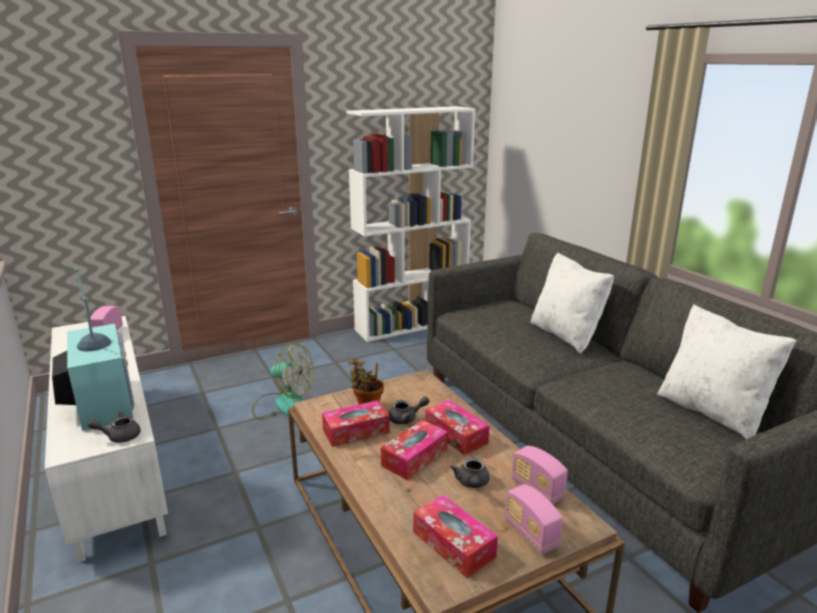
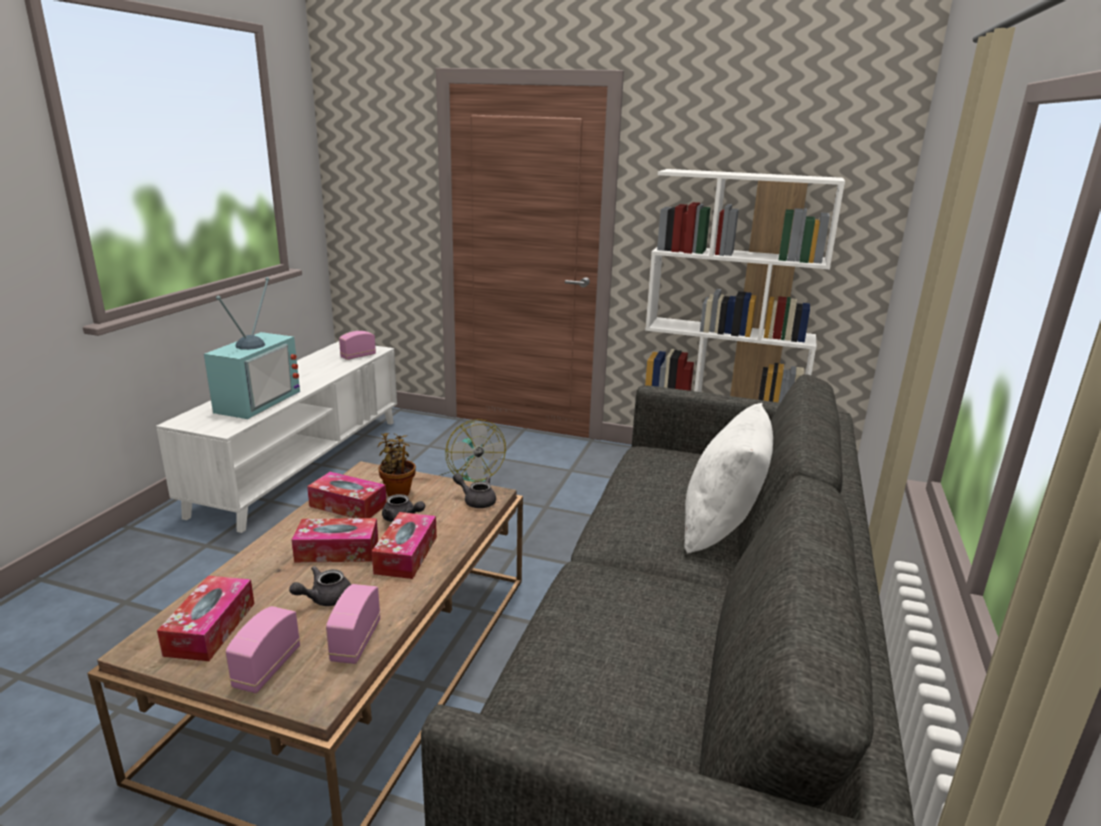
camera: 45 degrees right, 0 degrees up
grey teapot [88,411,141,443] -> grey teapot moved to [453,473,496,508]
white pillow [657,304,796,439] -> none

